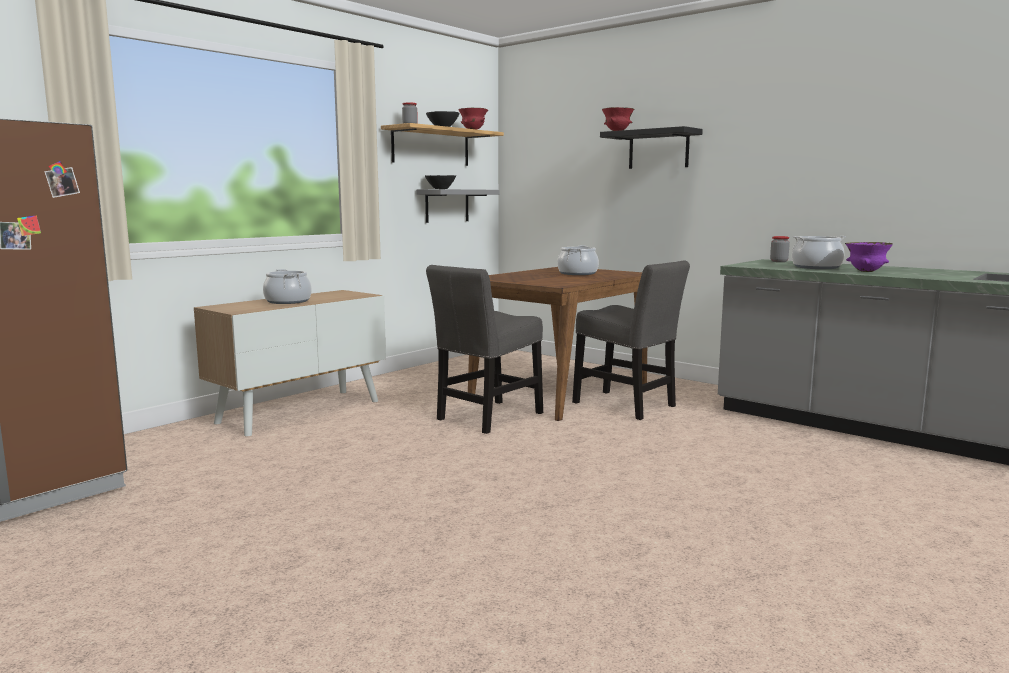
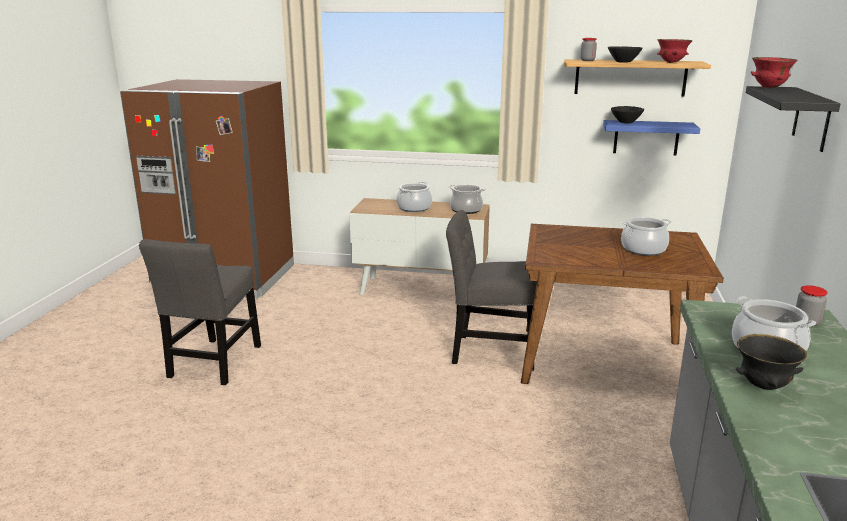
camera: 60 degrees right, 10 degrees up
grey shelf [416,189,499,223] -> blue shelf [603,120,700,156]
grey chair [572,261,690,420] -> grey chair moved to [139,239,261,385]
purple bowl [845,242,893,272] -> black bowl [736,334,807,390]
none -> cooking pot [448,184,486,214]

